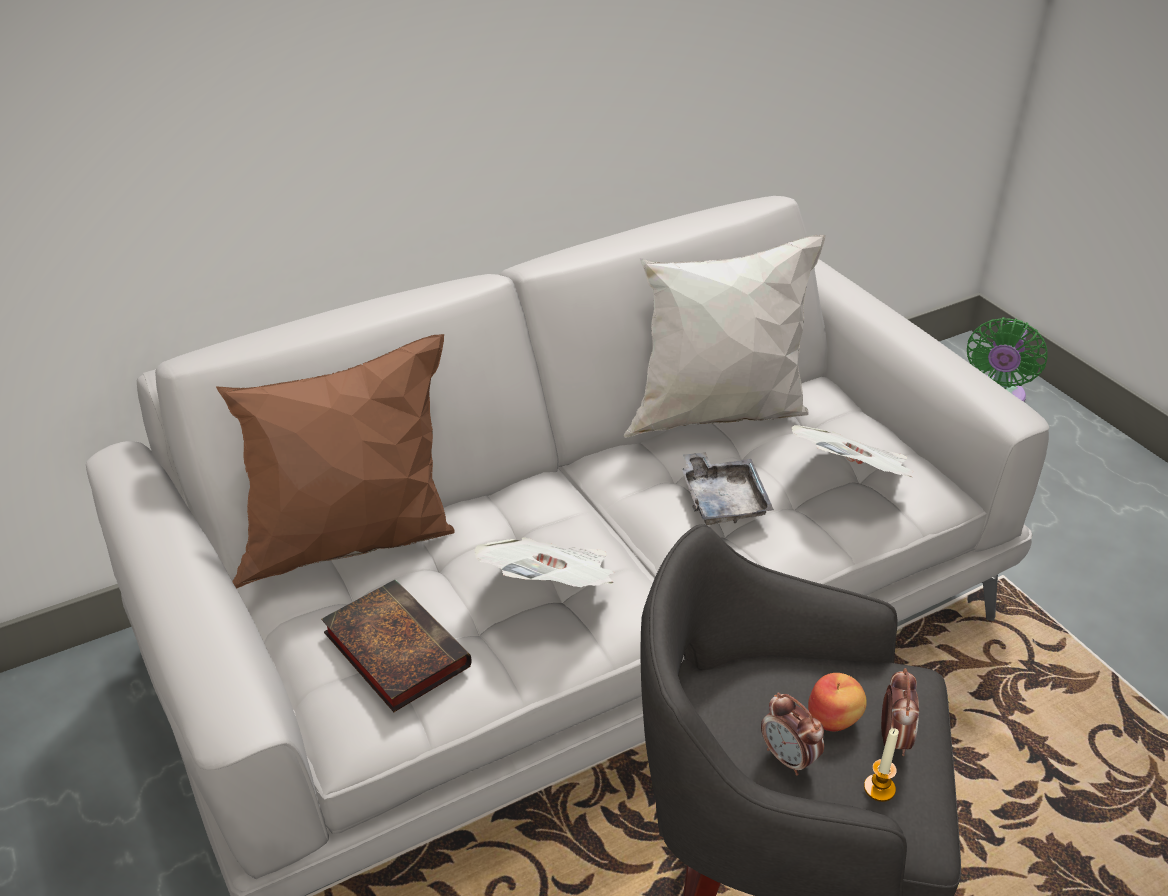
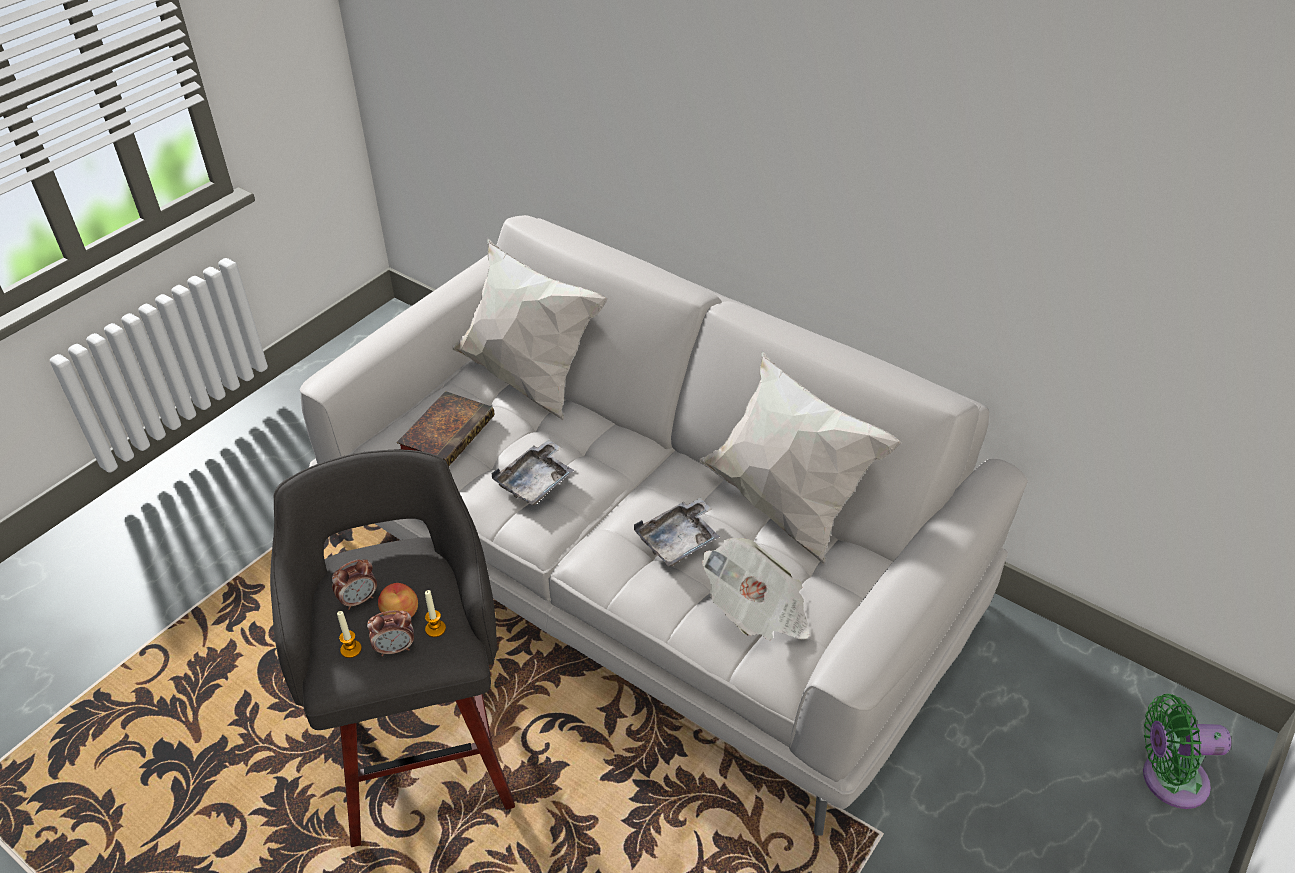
camera: 65 degrees right, 5 degrees up
brown pillow [216,334,455,589] -> white pillow [453,237,608,420]
newspaper [474,537,614,587] -> grey tray [491,439,574,506]
alarm clock [761,692,824,776] -> alarm clock turned 150 degrees counterclockwise [332,559,377,610]
none -> candle [425,590,446,637]

